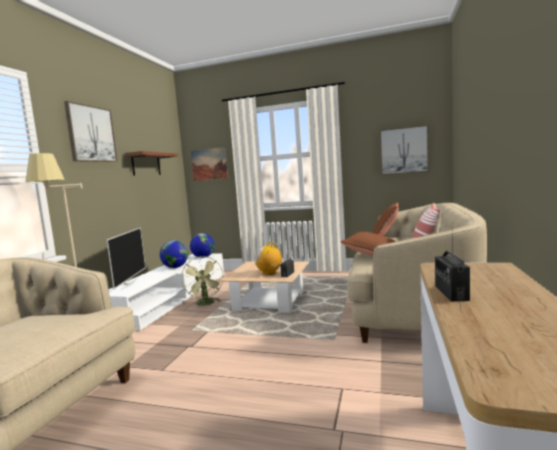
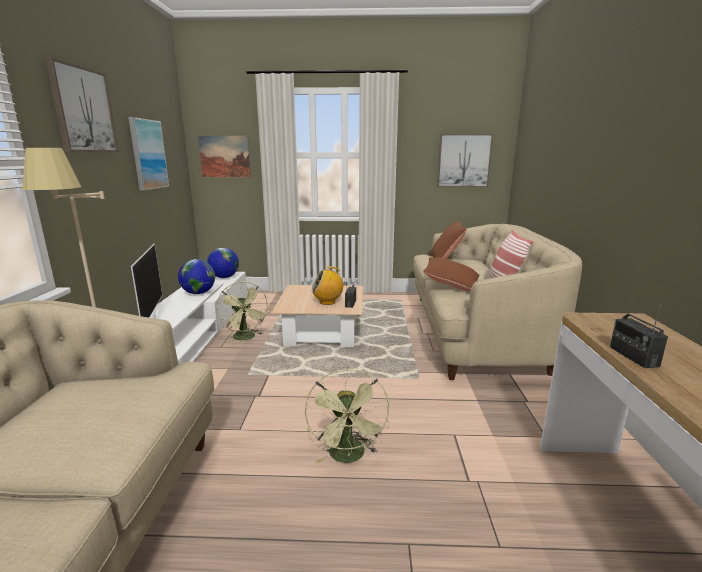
camera: 15 degrees left, 10 degrees up
brown shelf [125,151,178,176] -> picture [128,117,169,191]
none -> green fan [305,369,389,463]

